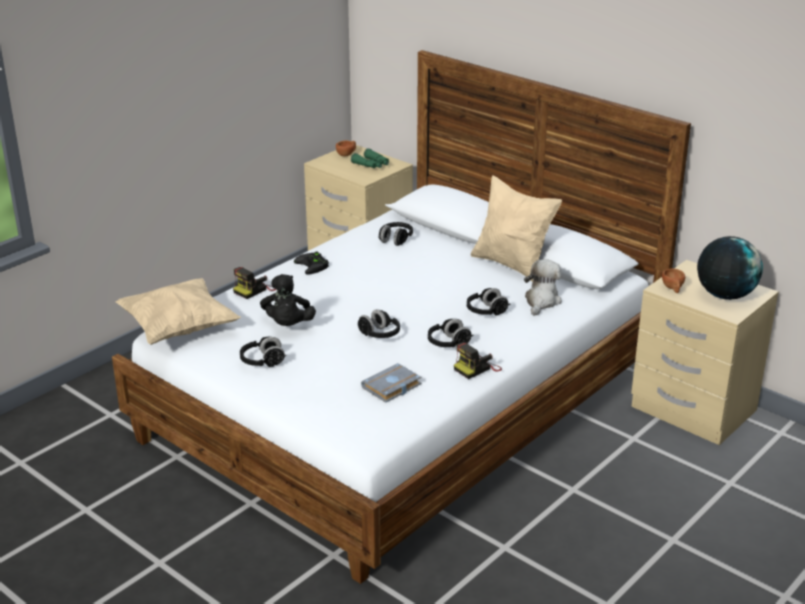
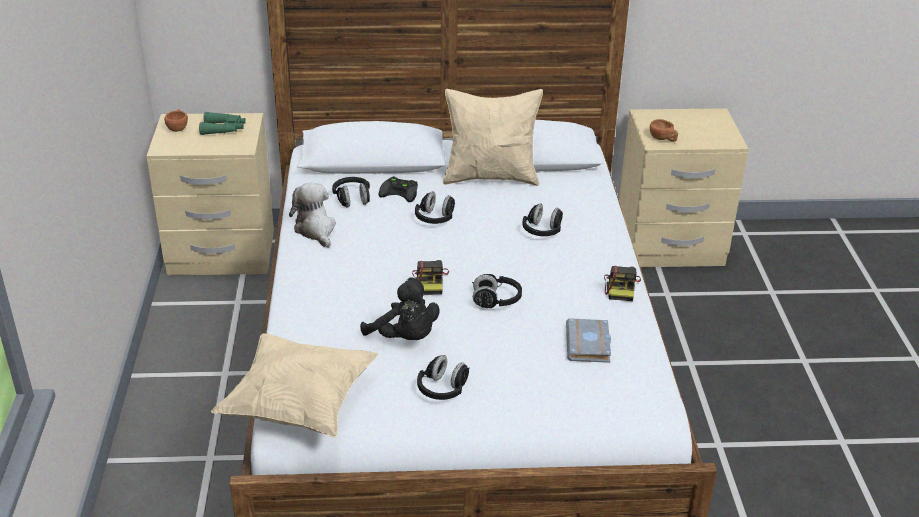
camera: 45 degrees left, 5 degrees up
camera [233,267,276,299] -> camera moved to [412,260,449,295]
black game controller [294,251,329,275] -> black game controller moved to [378,176,418,202]
black headphones [428,319,474,347] -> black headphones moved to [415,192,455,224]
plush toy [524,259,562,316] -> plush toy moved to [289,183,336,248]
globe [697,236,763,300] -> none

